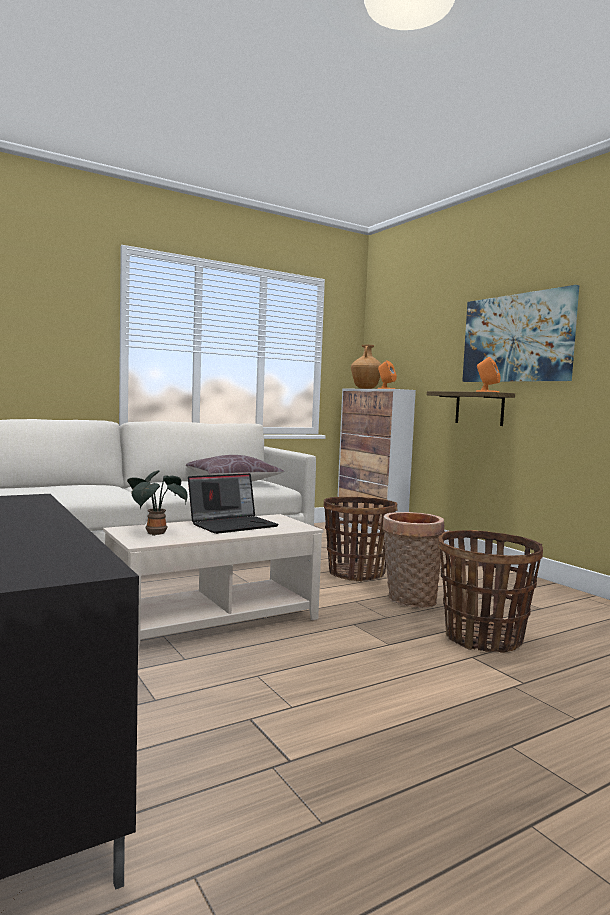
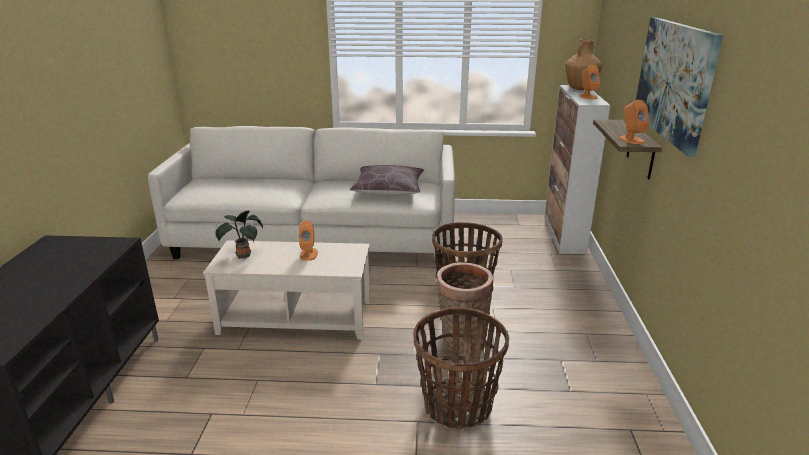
camera: 35 degrees right, 20 degrees up
laptop [188,473,279,534] -> orange speaker [299,220,318,261]

